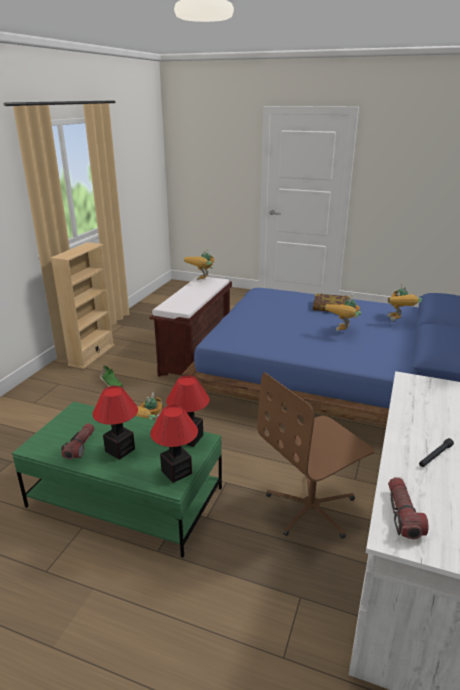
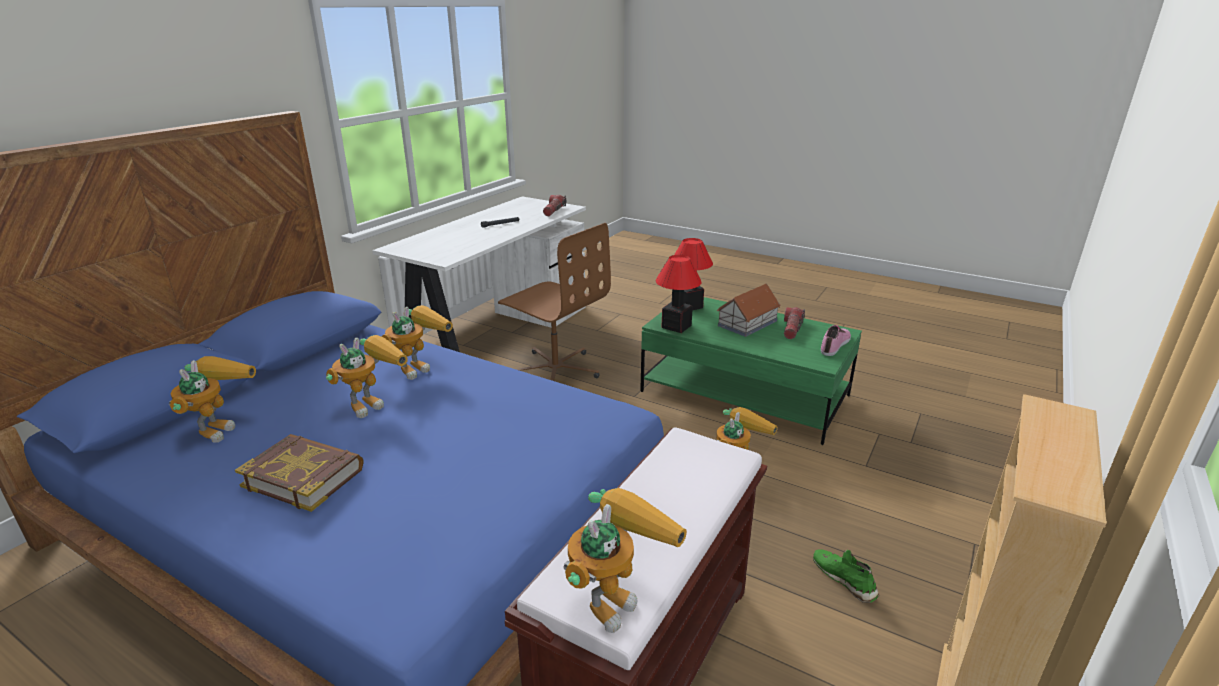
camera: 170 degrees left, 0 degrees up
table lamp [92,386,138,460] -> toy house [717,284,781,337]
brown office chair [257,373,375,539] -> brown office chair turned 60 degrees clockwise [498,223,611,381]
none -> toy robot [381,305,453,380]
none -> shoe [821,325,851,356]

